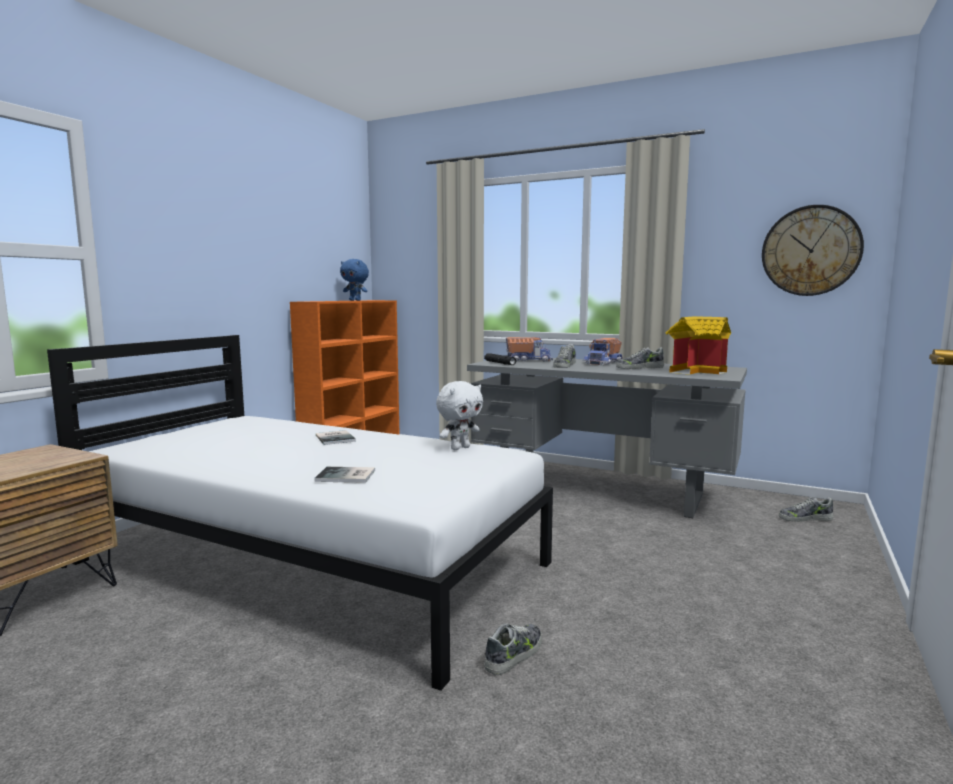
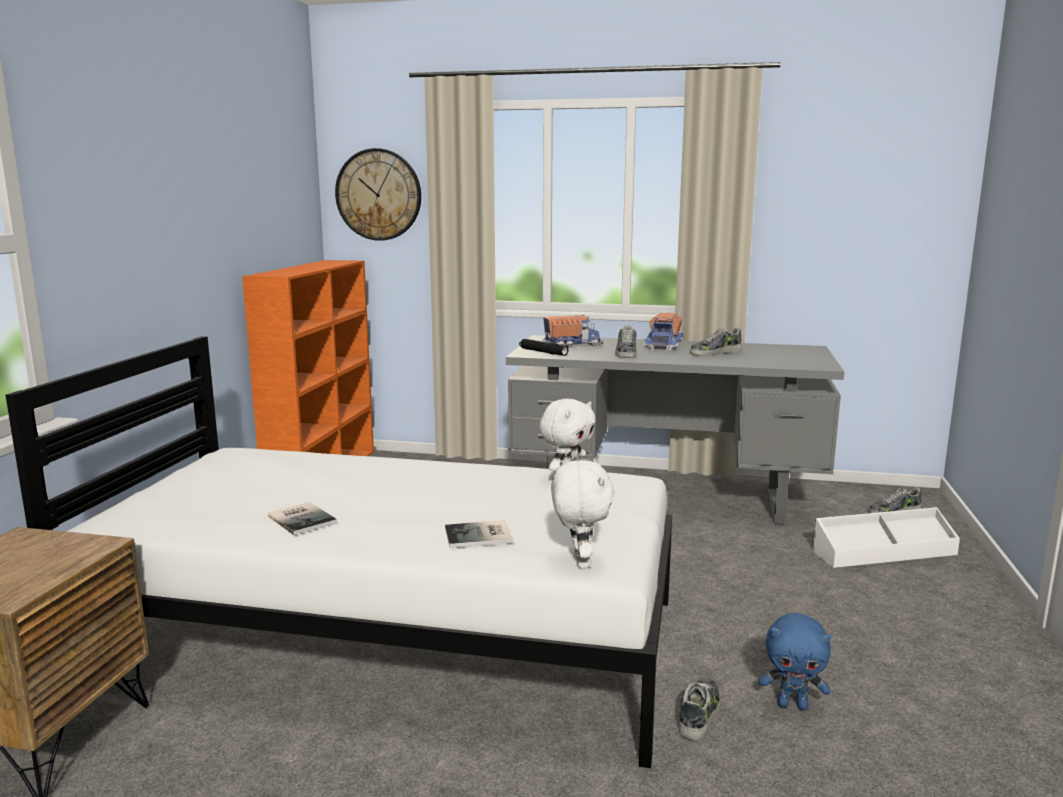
camera: 15 degrees left, 5 degrees up
book [316,430,356,445] -> book moved to [268,502,337,535]
blue plush toy [340,259,369,301] -> blue plush toy moved to [759,613,831,710]
toy house [666,316,731,375] -> none
wall clock [762,205,864,296] -> wall clock moved to [335,148,421,241]
none -> white plush toy [551,459,615,569]
none -> white storage box [813,507,960,568]

